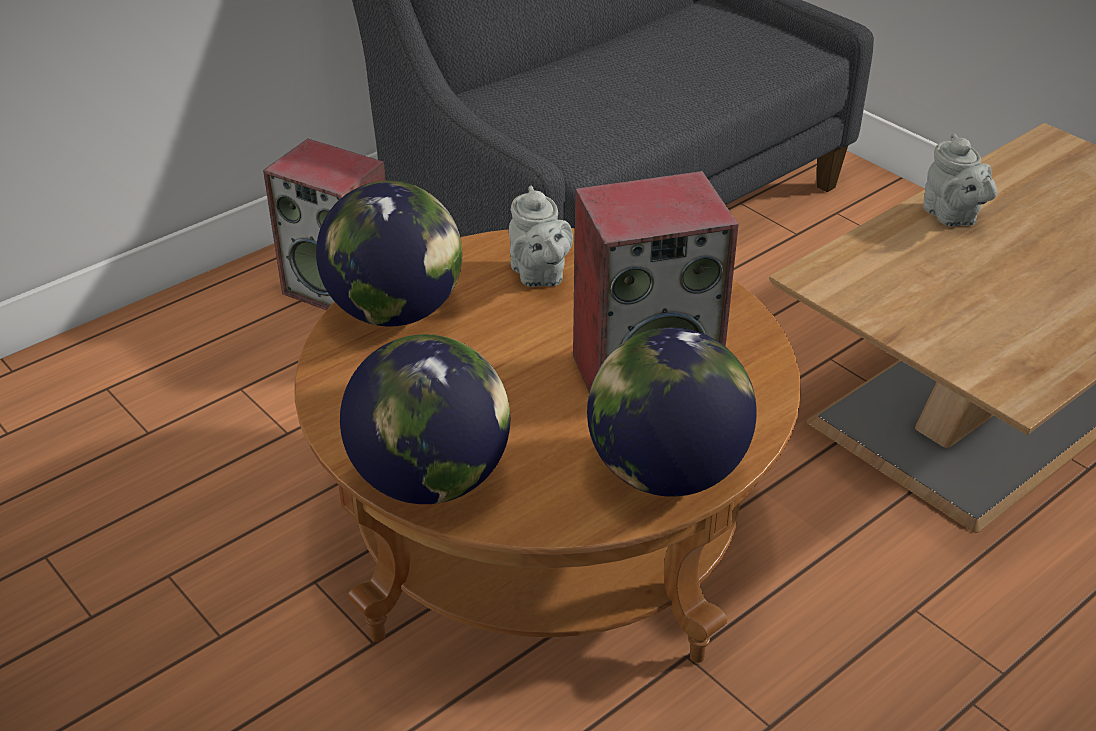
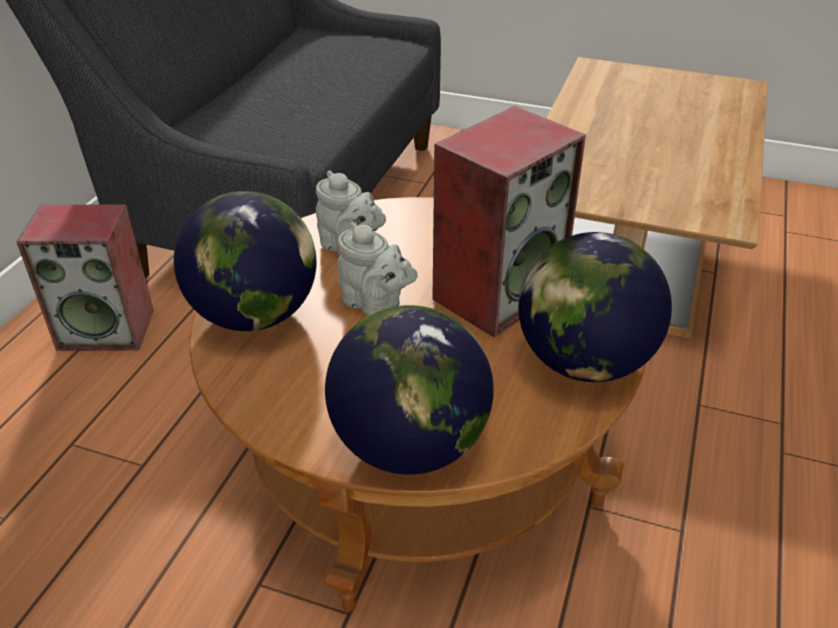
camera: 30 degrees left, 0 degrees up
grey teapot [923,133,997,227] -> grey teapot moved to [337,222,418,315]

